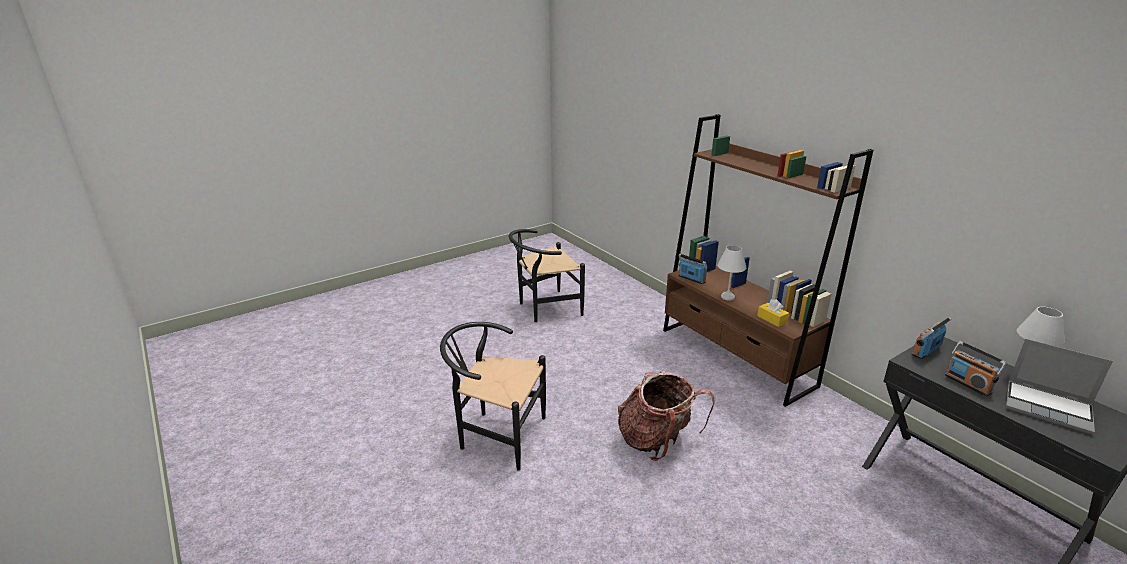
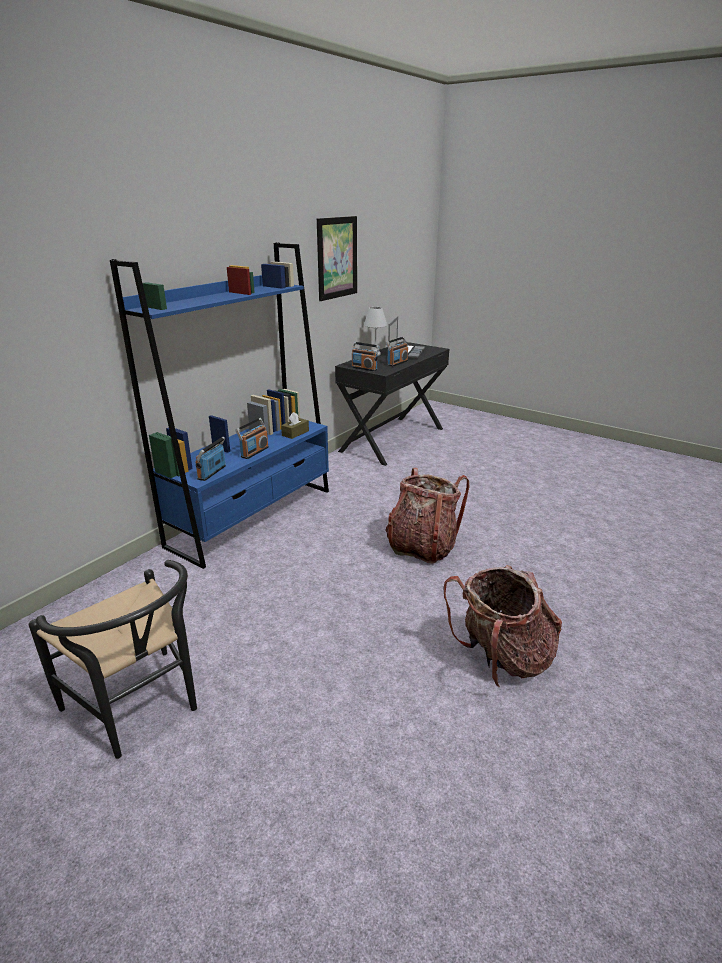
camera: 110 degrees left, 0 degrees up
black chair [440,322,546,470] -> backpack [444,565,562,687]
brown bookcase [663,114,873,407] -> blue bookcase [110,242,329,569]
white table lamp [718,245,746,300] -> radio [235,418,269,459]
yellow tissue box [757,299,789,327] -> brown tissue box [281,412,309,439]
none -> picture [317,216,357,301]

